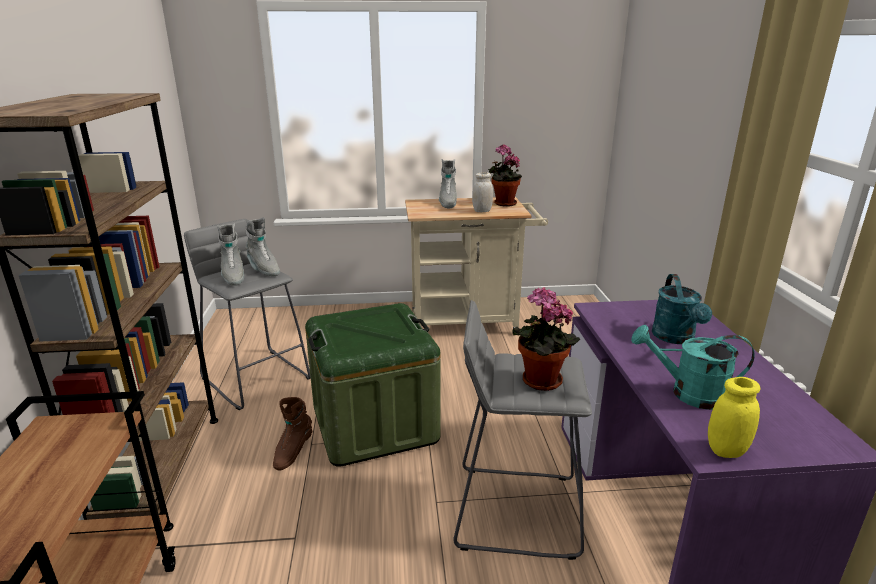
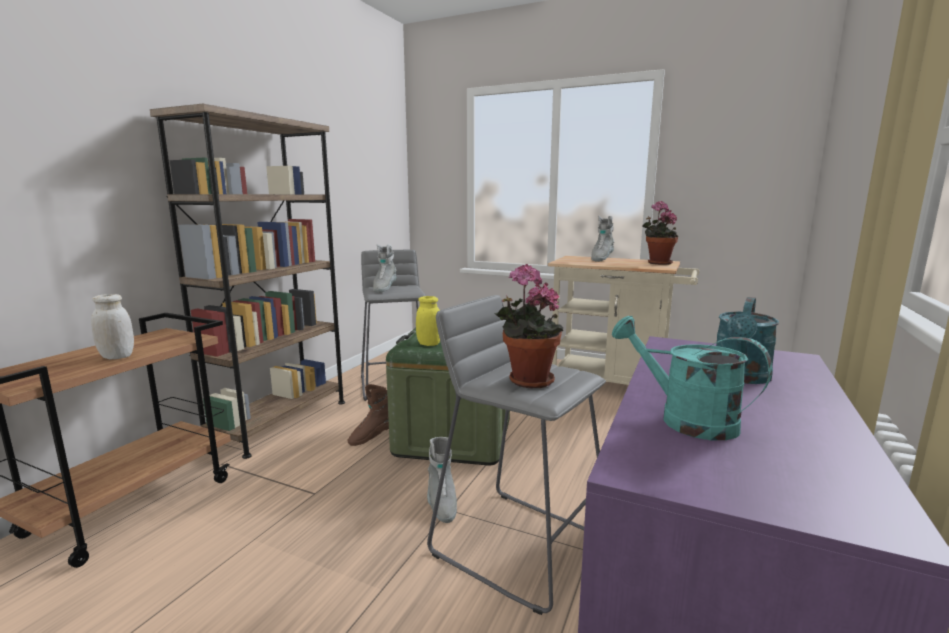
camera: 30 degrees right, 10 degrees down
grey boot [246,217,280,276] -> grey boot moved to [427,437,457,523]
white jar [472,172,493,212] -> white jar moved to [91,294,134,359]
yellow jar [708,377,760,458] -> yellow jar moved to [416,296,440,346]

